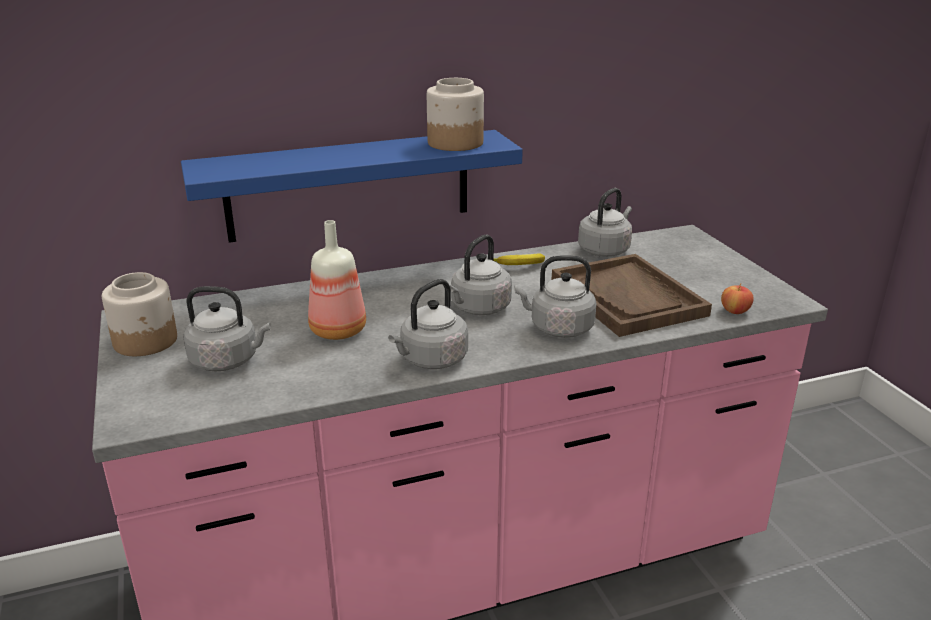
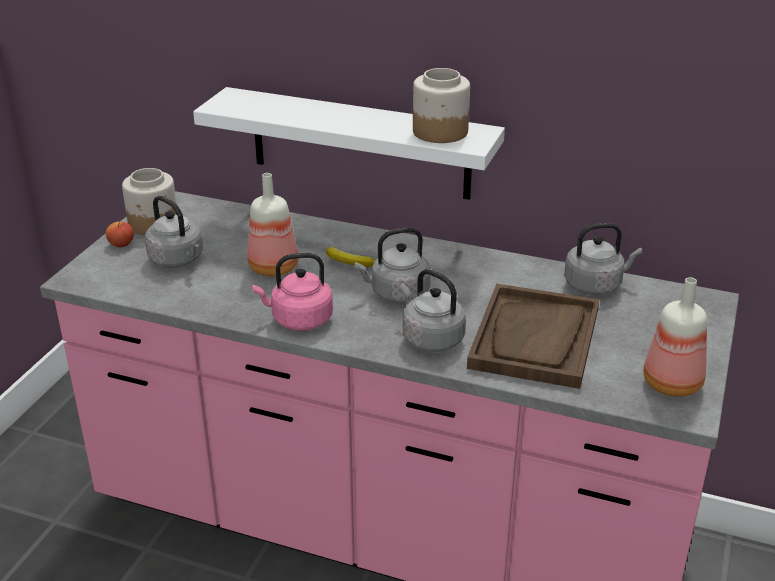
camera: 40 degrees right, 5 degrees up
blue shelf [181,130,523,243] -> white shelf [193,87,505,200]
grey kettle [388,279,468,369] -> pink kettle [252,253,333,331]
banana [493,253,545,265] -> banana moved to [326,246,375,267]
apple [721,283,754,314] -> apple moved to [106,221,134,247]
none -> bottle [643,277,707,397]

